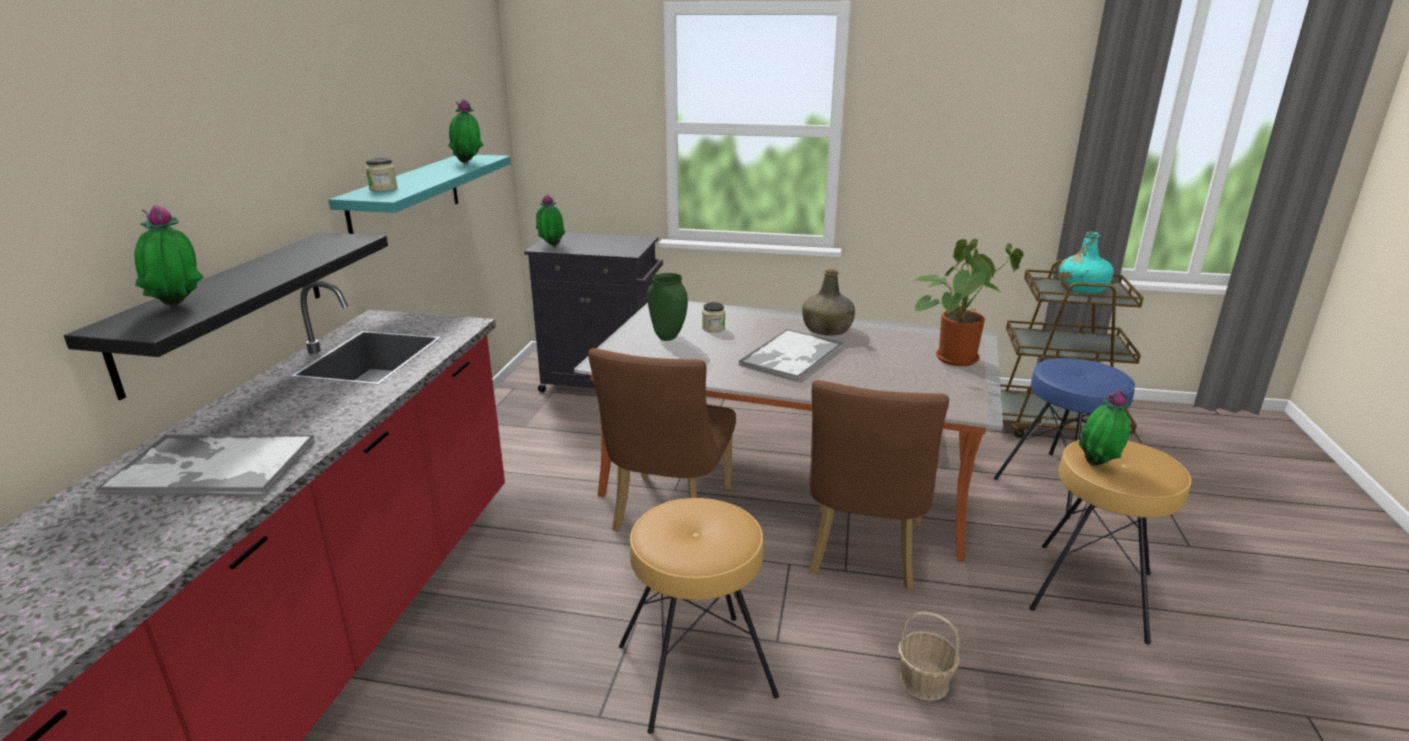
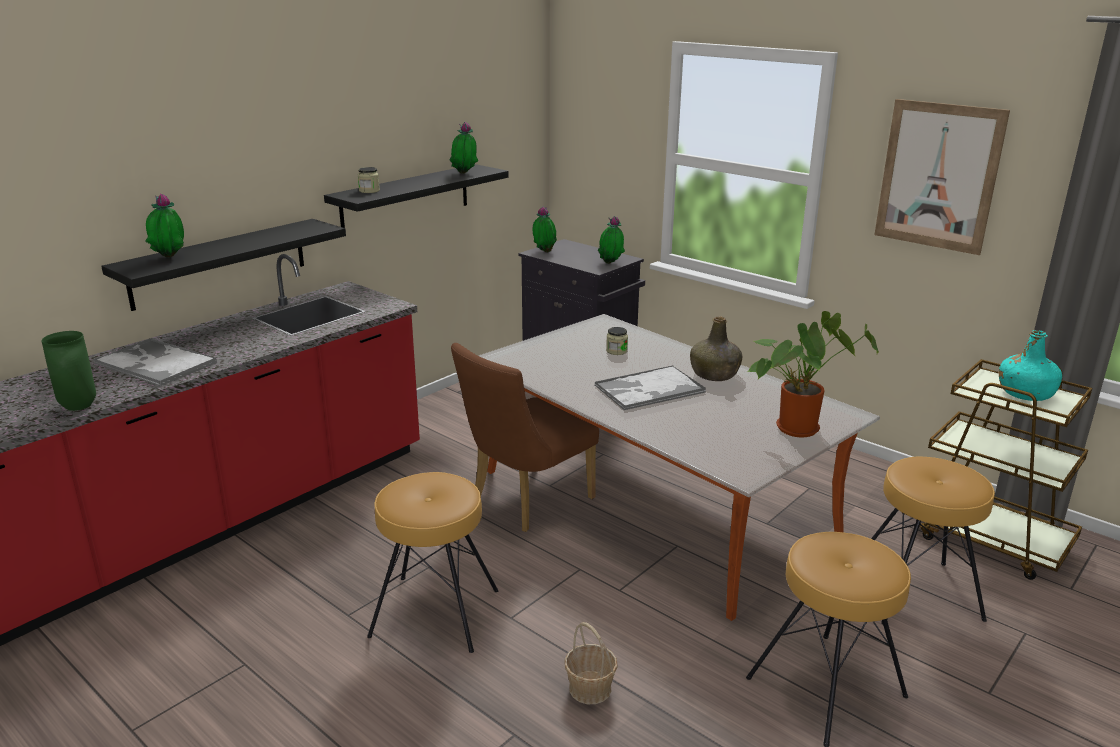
camera: 30 degrees right, 0 degrees up
turquoise shelf [329,155,511,234] -> black shelf [324,164,509,228]
green vase [647,273,688,341] -> green vase moved to [41,331,96,411]
brown chair [809,380,949,591] -> none
blue stool [993,358,1135,519] -> brown stool [871,456,995,624]
potted plant [1079,390,1130,466] -> potted plant moved to [598,216,625,264]
none -> picture [874,99,1010,255]

